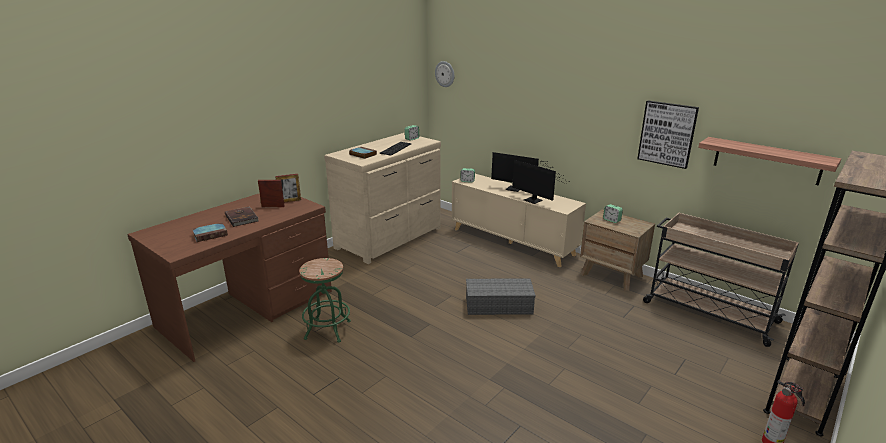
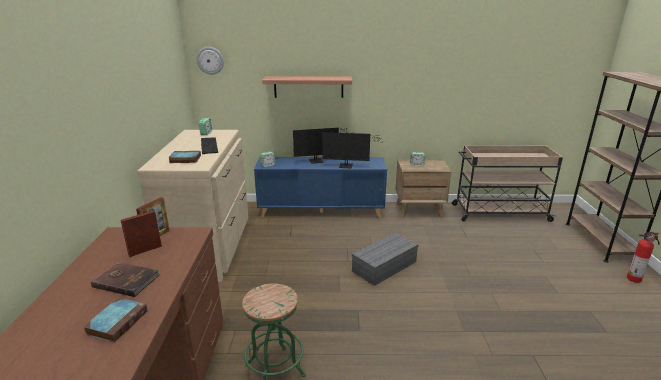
camera: 40 degrees left, 0 degrees up
beige cabinet [452,174,586,267] -> blue cabinet [254,157,387,218]
picture [637,100,699,169] -> none
shelf [698,137,841,185] -> shelf moved to [262,76,352,98]

